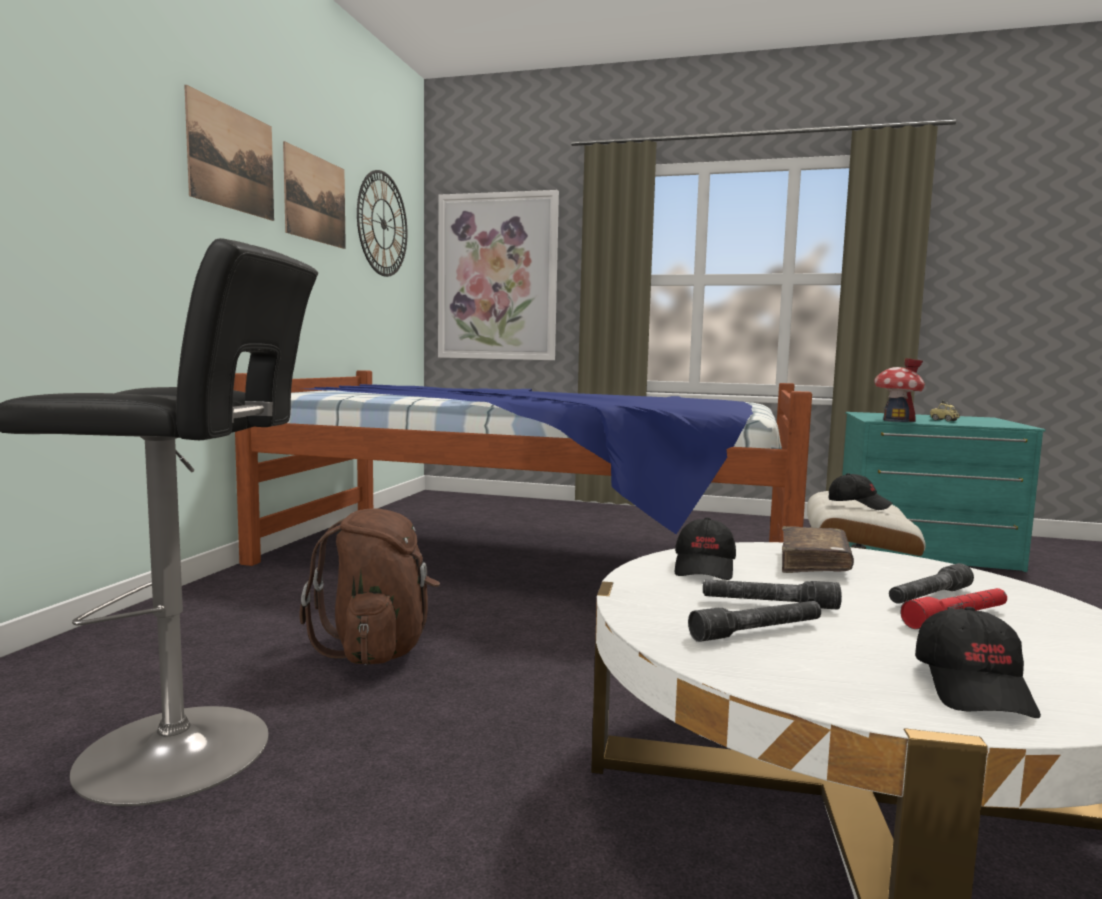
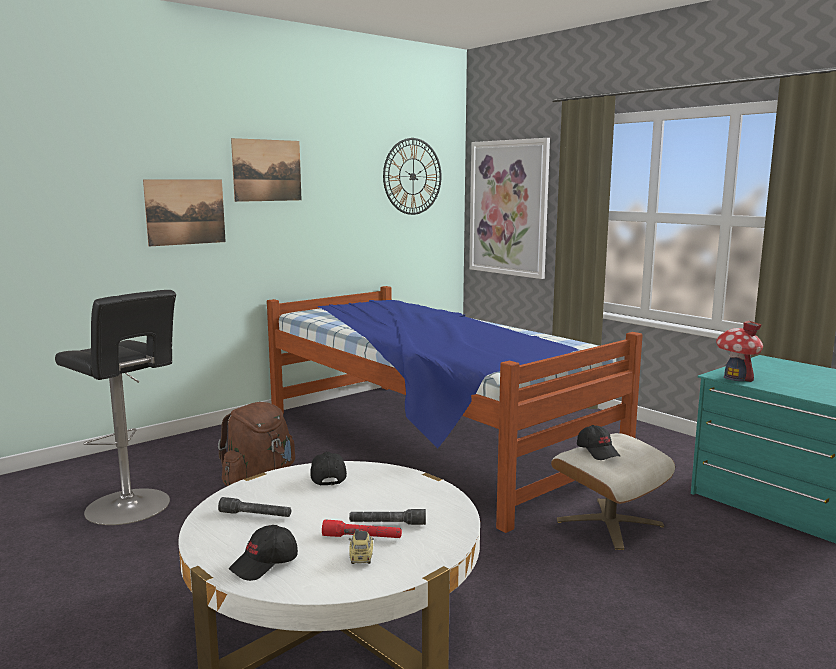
camera: 35 degrees right, 5 degrees up
picture [283,141,346,249] -> picture moved to [143,179,226,247]
black cap [675,517,736,580] -> black cap turned 120 degrees clockwise [310,451,347,485]
grey flashlight [703,580,842,610] -> none
brown book [782,526,854,573] -> none
toy car [930,401,960,422] -> toy car moved to [349,530,374,564]

